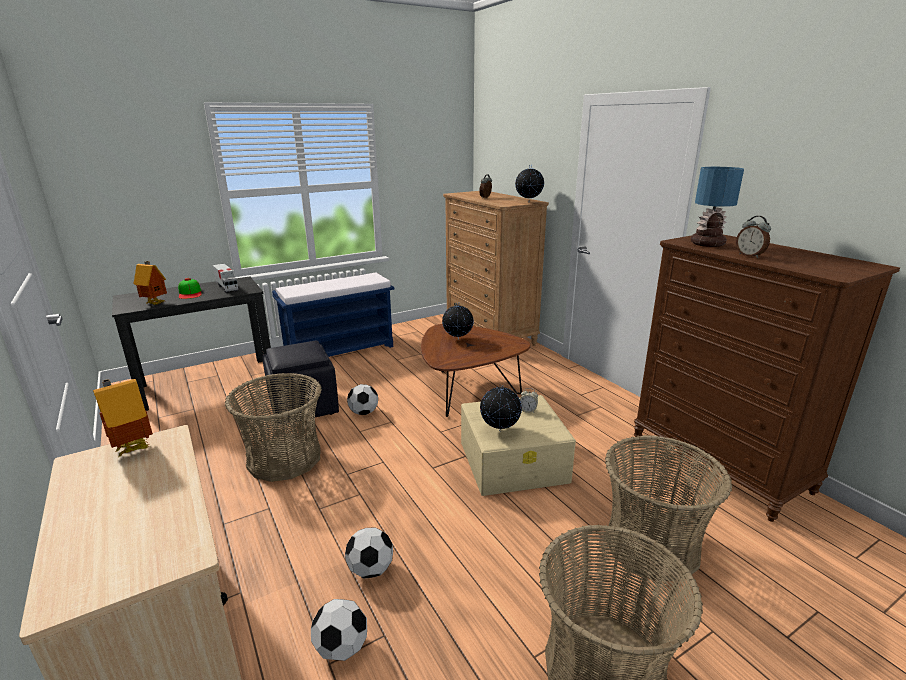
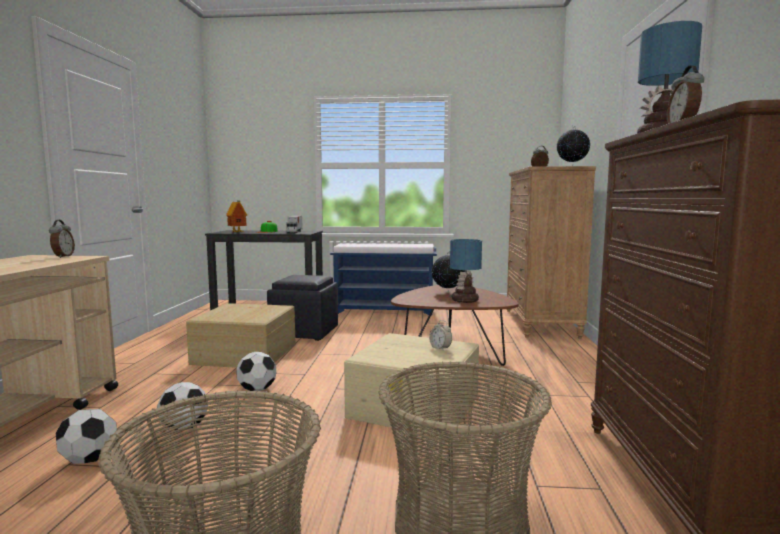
camera: 35 degrees right, 15 degrees down
toy house [93,379,153,457] -> alarm clock [49,220,75,258]
basket [225,373,322,482] -> beige storage box [186,303,296,368]
football [347,384,378,415] -> football moved to [236,352,276,391]
globe [480,387,522,431] -> none
none -> table lamp [450,239,482,303]

